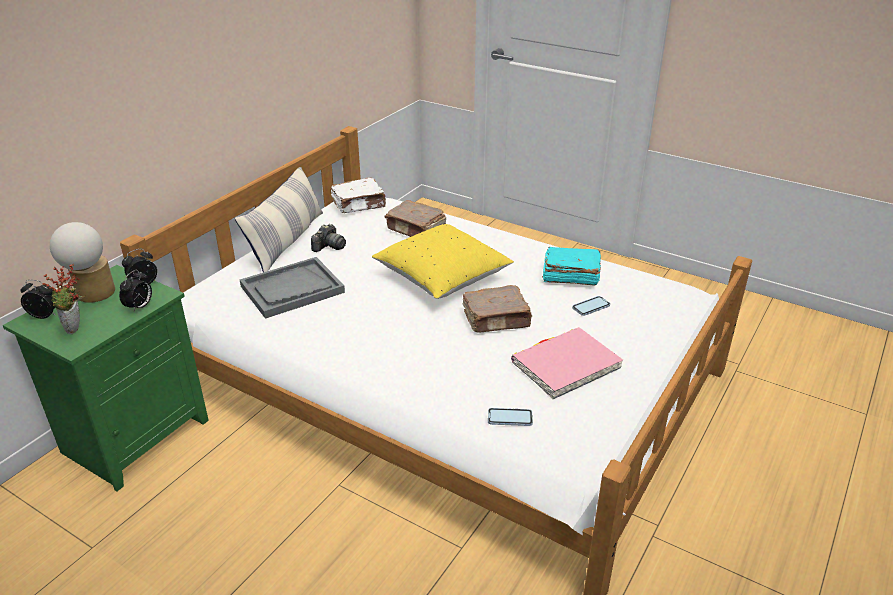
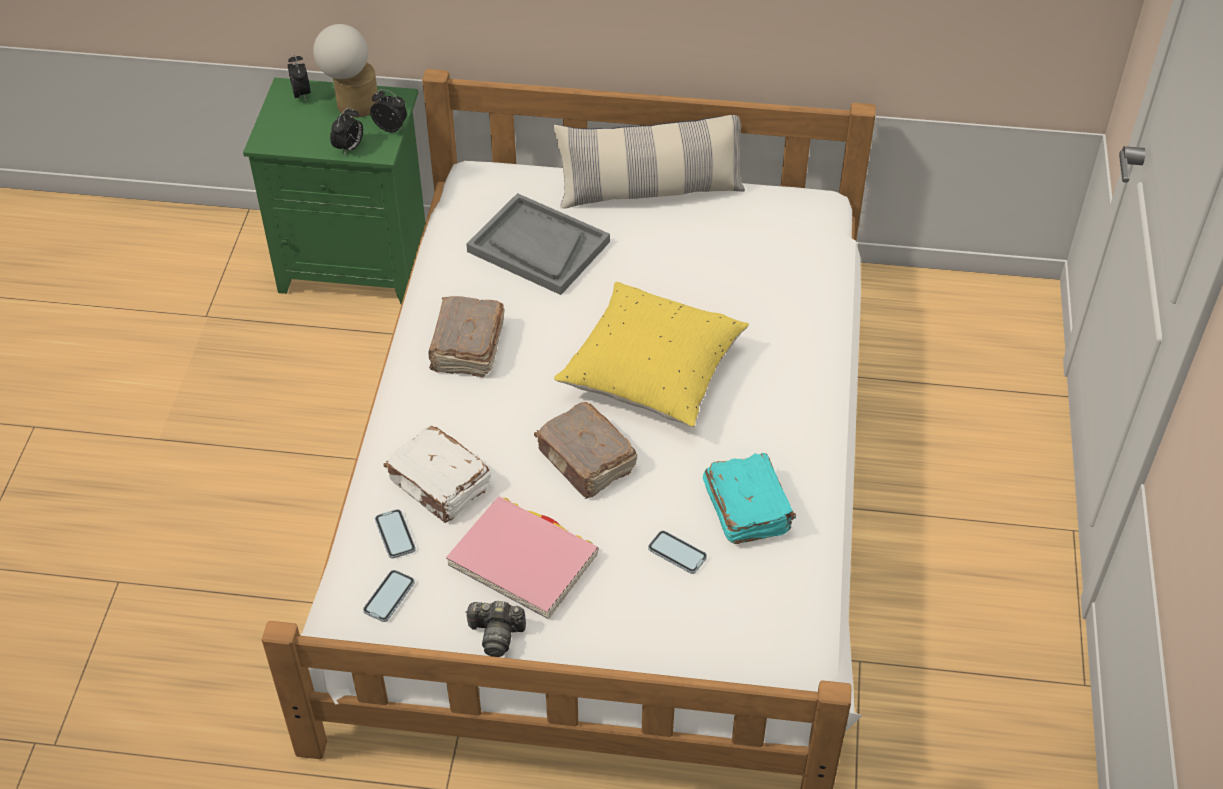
camera: 65 degrees right, 15 degrees up
potted plant [42,264,86,334] -> none
alarm clock [119,270,152,312] -> alarm clock turned 60 degrees counterclockwise [330,107,363,155]
camera [311,224,346,252] -> camera moved to [465,601,526,657]
white book [331,178,386,213] -> white book moved to [383,426,491,523]
brown book [385,200,446,237] -> brown book moved to [429,296,505,378]
none -> phone [363,570,415,622]

